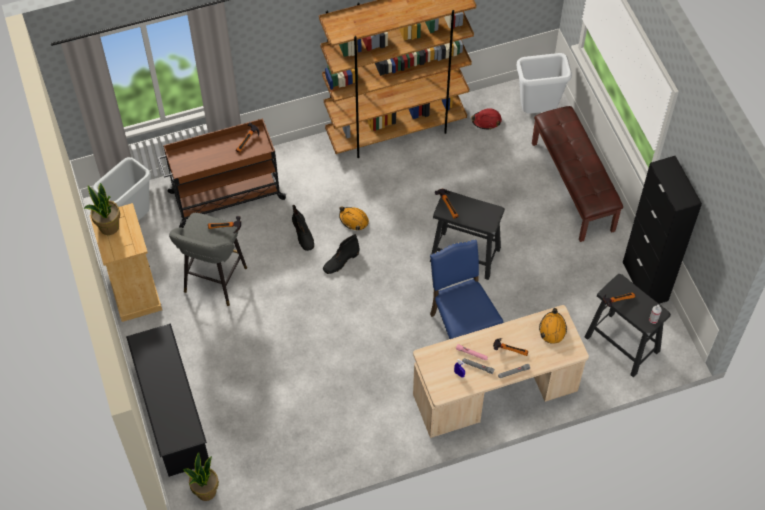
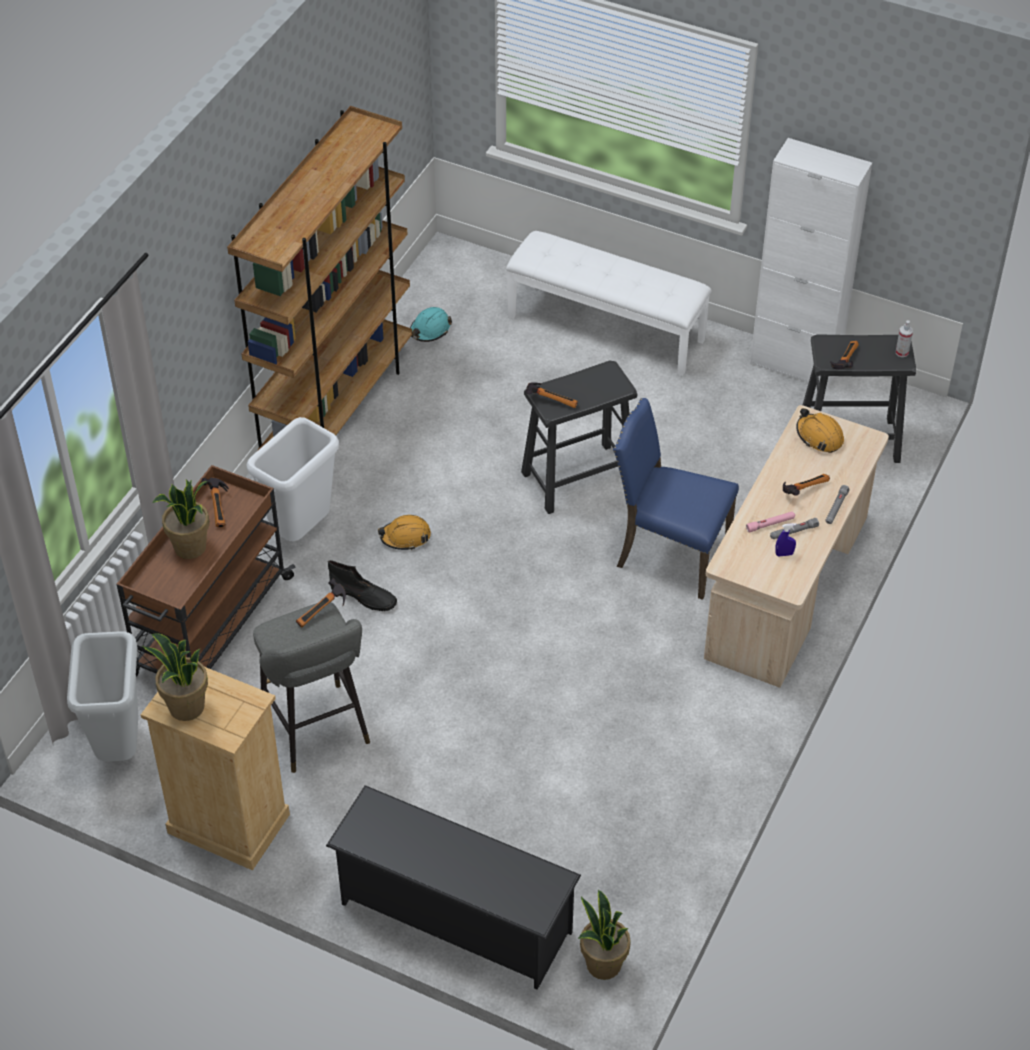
camera: 45 degrees left, 10 degrees down
black boot [323,234,360,274] -> none
red hard hat [471,108,502,130] -> turquoise hard hat [410,307,452,342]
white trash can [517,53,572,114] -> white trash can moved to [246,417,339,541]
brown bench [532,106,623,242] -> white bench [506,231,712,376]
black cabinet [623,156,702,304] -> white cabinet [750,138,872,389]
none -> potted plant [152,480,209,559]

